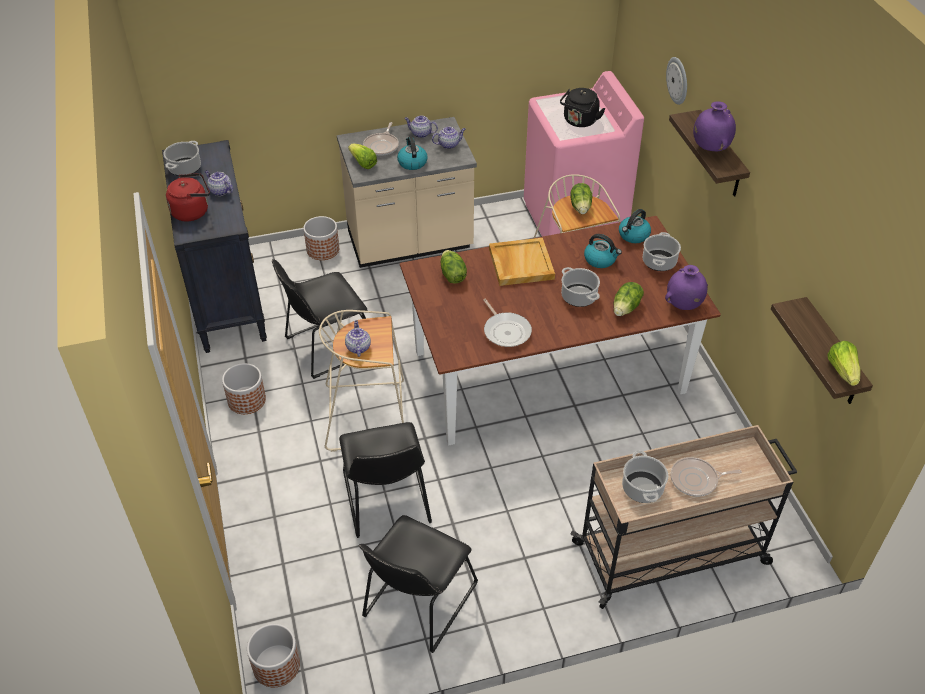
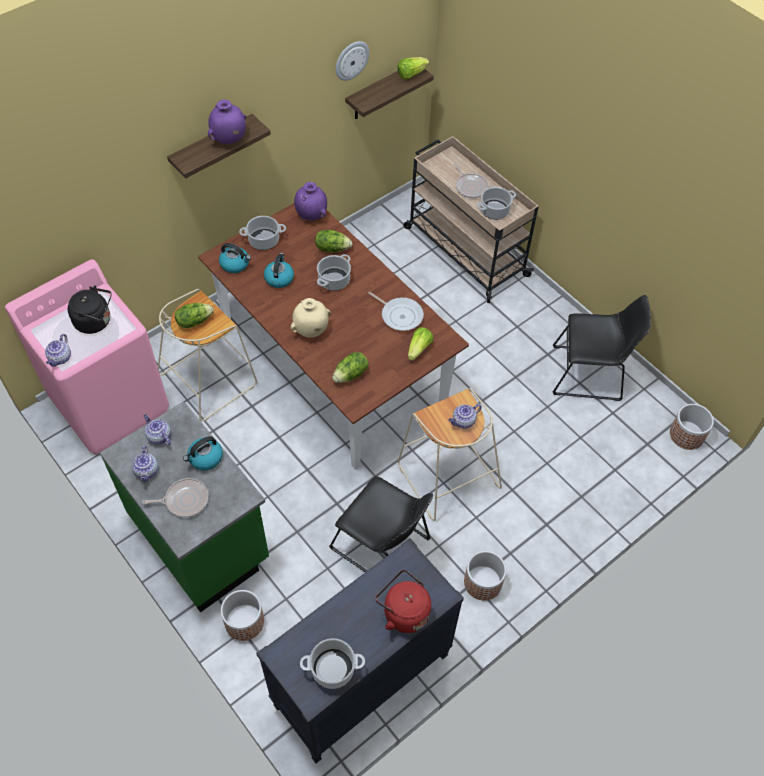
camera: 115 degrees left, 10 degrees up
teapot [204,170,233,196] -> teapot moved to [45,334,71,367]
beige counter [337,117,477,268] -> green counter [100,401,269,612]
black chair [339,422,432,538] -> none
lettuce [348,144,377,169] -> lettuce moved to [408,327,433,361]
frying pan [483,299,532,347] -> frying pan turned 90 degrees clockwise [368,291,424,331]
beige tray [489,238,555,286] -> beige vase [291,298,331,337]
wall clock [666,57,687,105] -> wall clock moved to [336,41,370,81]

